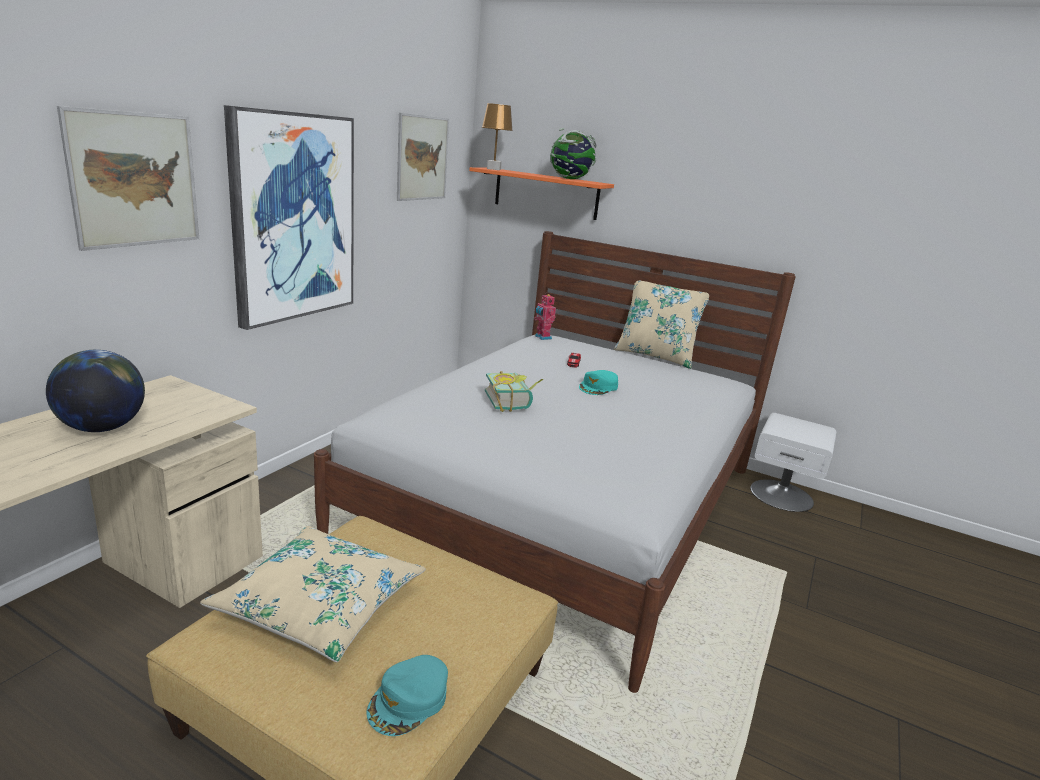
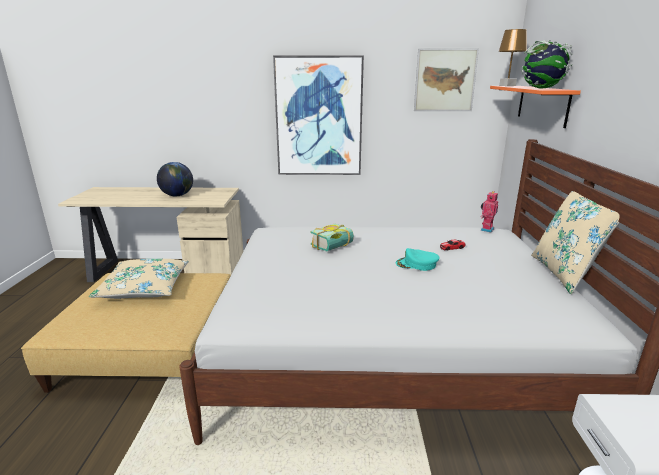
camera: 65 degrees right, 0 degrees up
picture [57,106,199,251] -> none
turquoise cap [367,655,448,736] -> none

